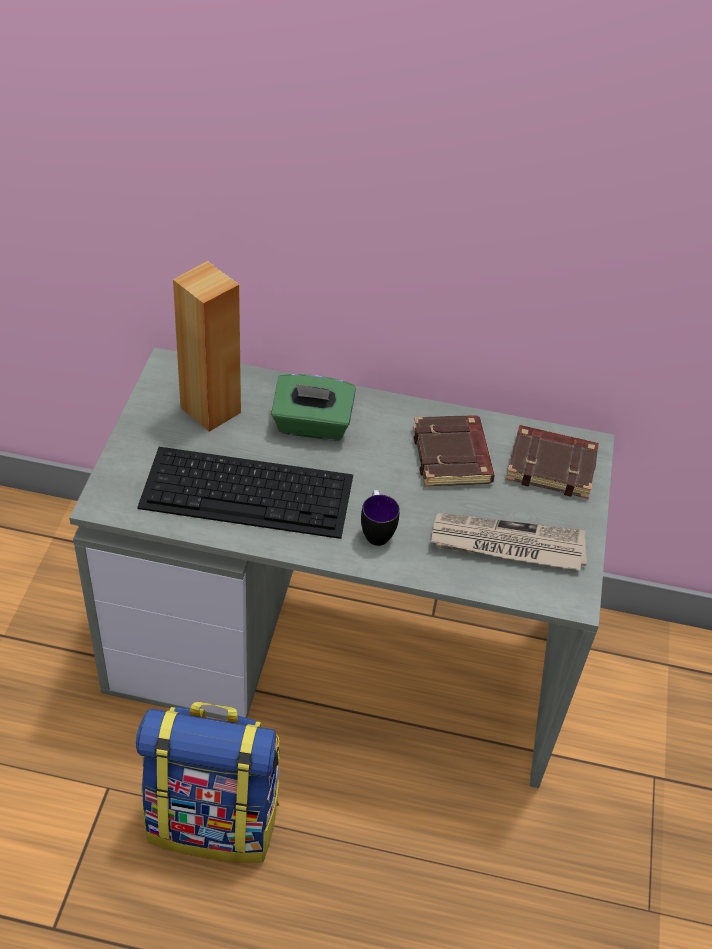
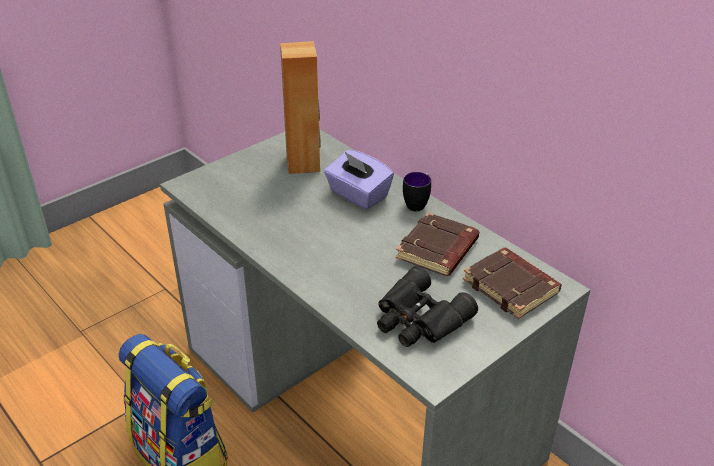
camera: 40 degrees right, 10 degrees down
keyboard [137,447,353,539] -> none
green tissue box [271,374,356,441] -> purple tissue box [324,150,394,209]
mug [361,490,400,546] -> mug moved to [403,172,431,212]
newspaper [431,513,587,570] -> black binoculars [377,266,478,347]

